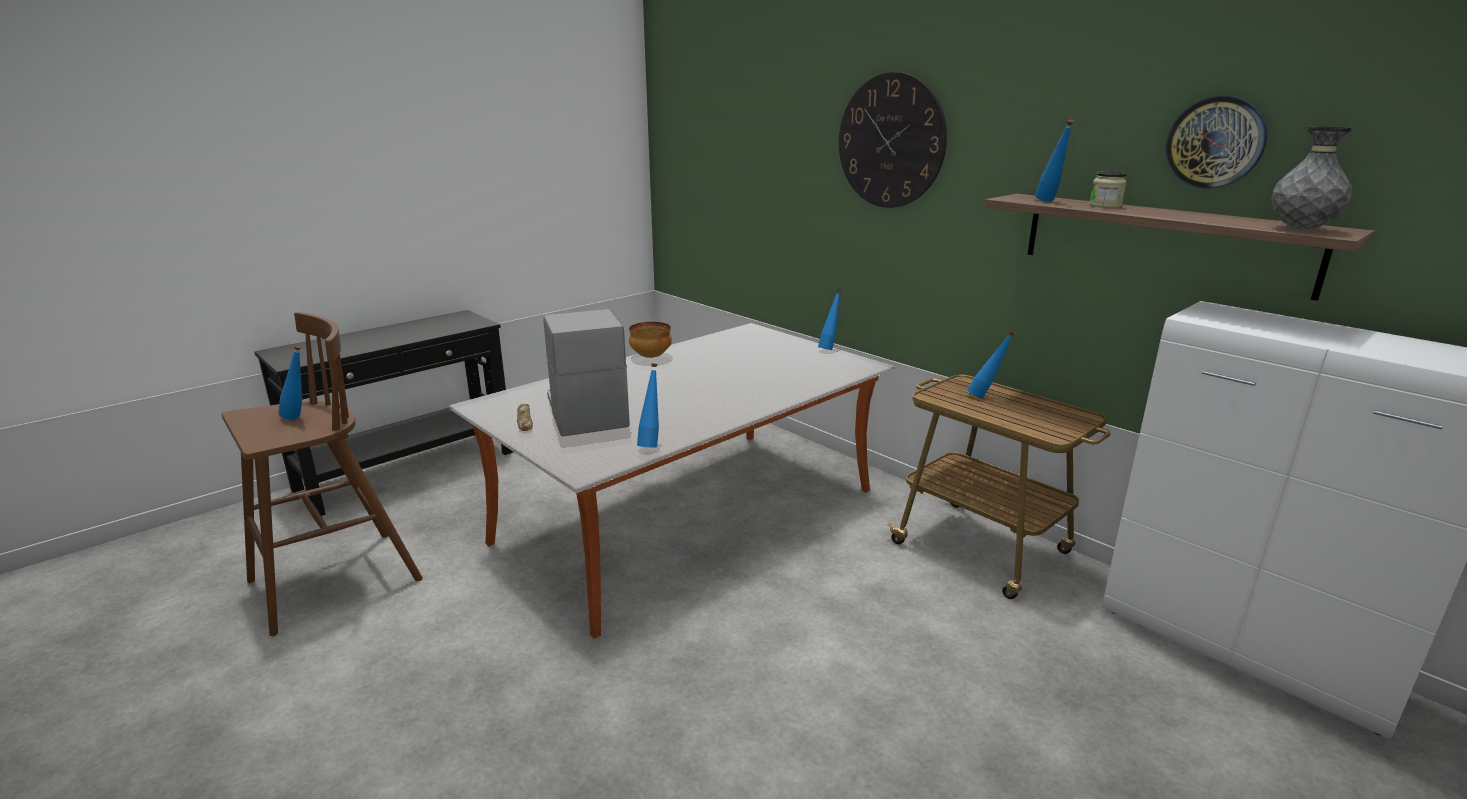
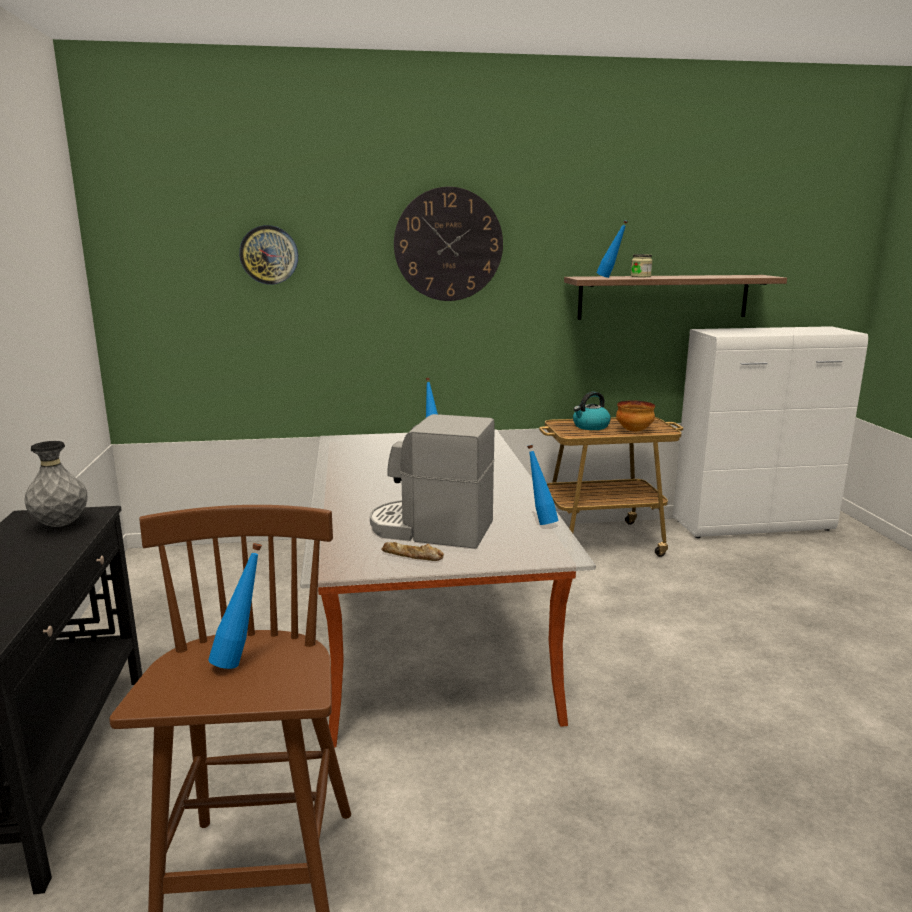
camera: 55 degrees left, 5 degrees down
bowl [629,322,672,358] -> bowl moved to [616,400,655,432]
blue bottle [968,331,1015,398] -> kettle [573,392,611,430]
wall clock [1165,96,1267,189] -> wall clock moved to [239,225,298,285]
grey vase [1272,126,1352,230] -> grey vase moved to [25,441,88,527]

